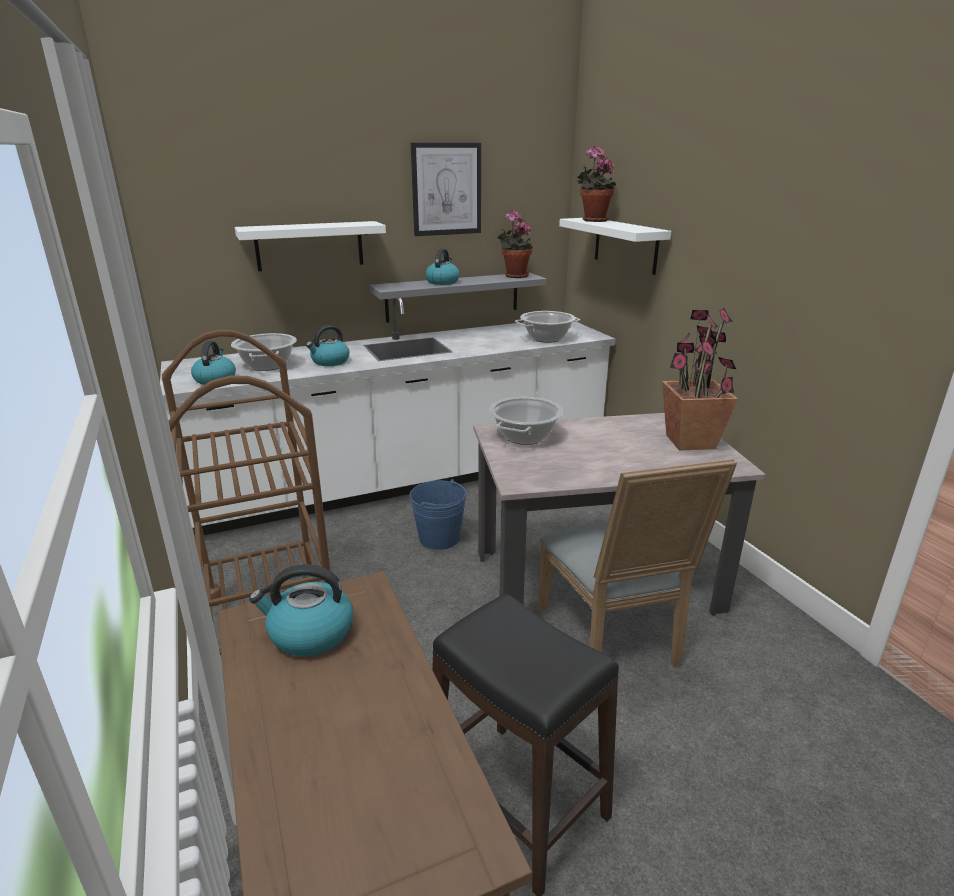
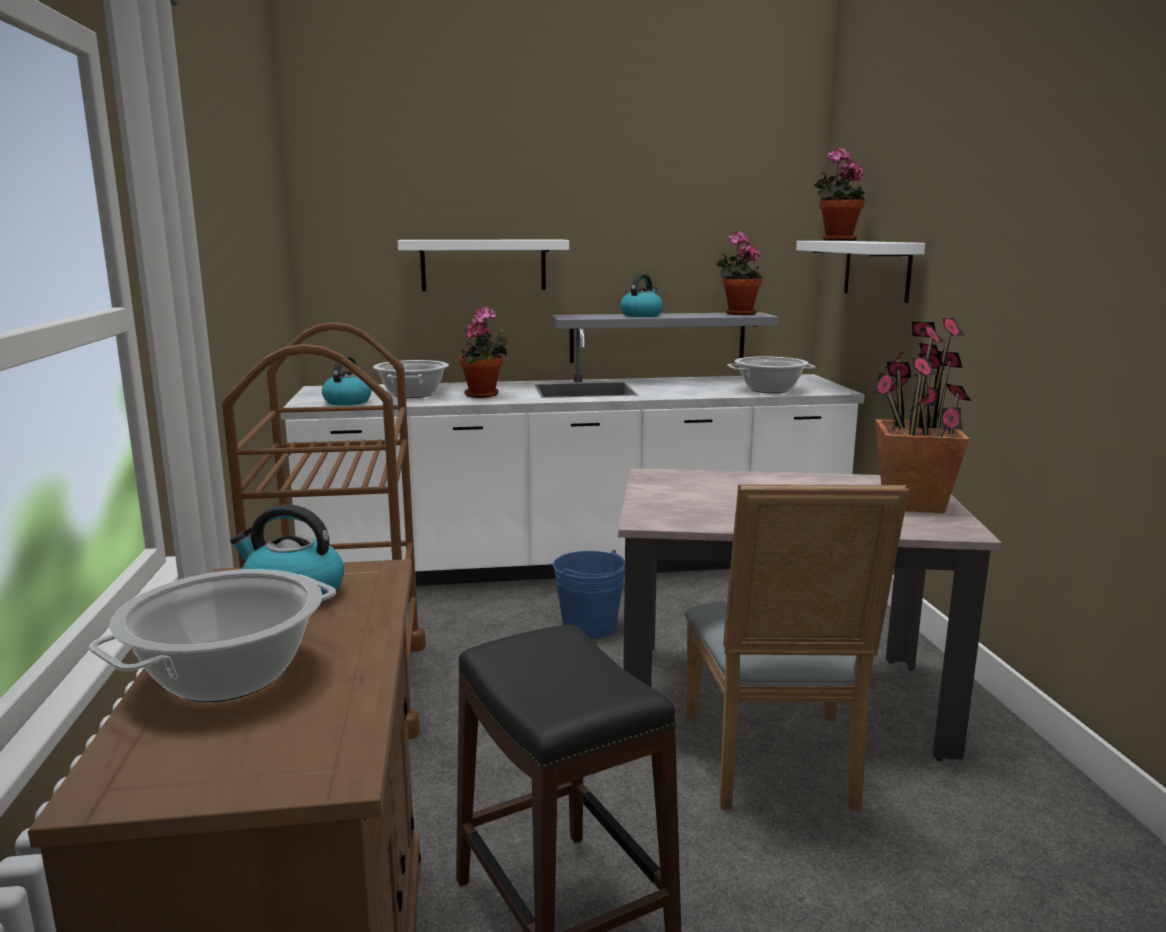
camera: 15 degrees right, 10 degrees down
kettle [306,325,349,366] -> potted plant [459,306,508,398]
picture [411,142,481,236] -> none
cooking pot [489,397,563,445] -> cooking pot moved to [89,569,336,702]

